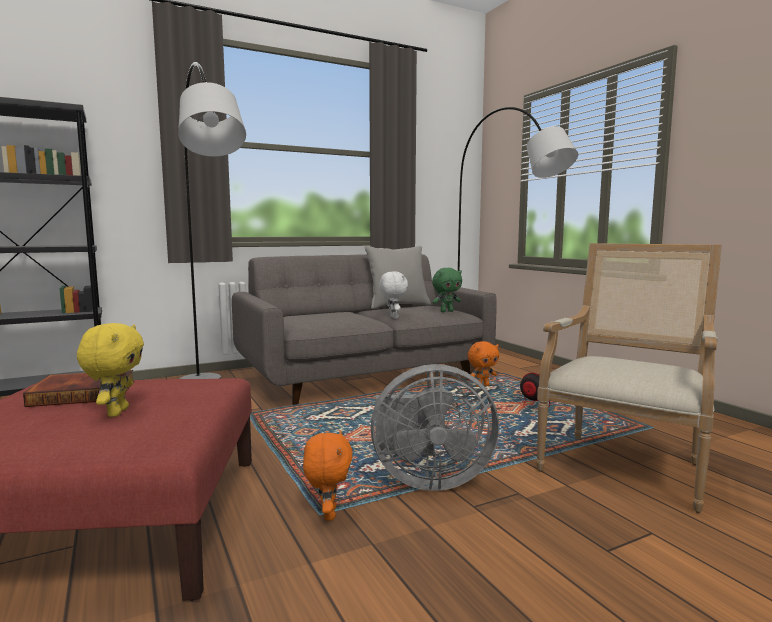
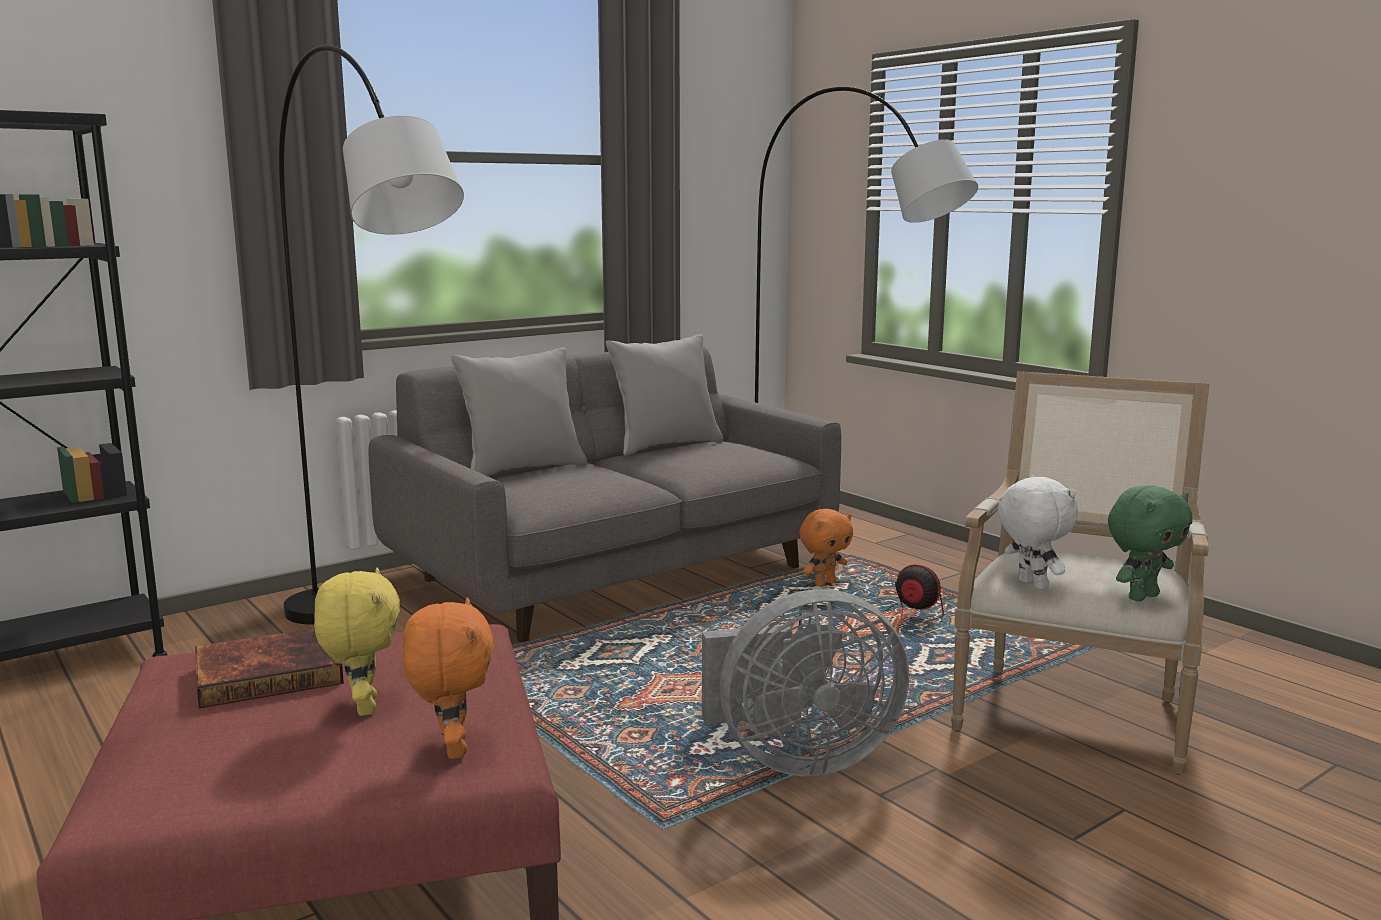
camera: 10 degrees left, 5 degrees up
orange plush toy [303,430,352,521] -> orange plush toy moved to [403,598,494,759]
white plush toy [379,271,408,319] -> white plush toy moved to [998,476,1078,590]
green plush toy [432,268,462,312] -> green plush toy moved to [1108,485,1192,601]
none -> grey pillow [451,348,587,476]

